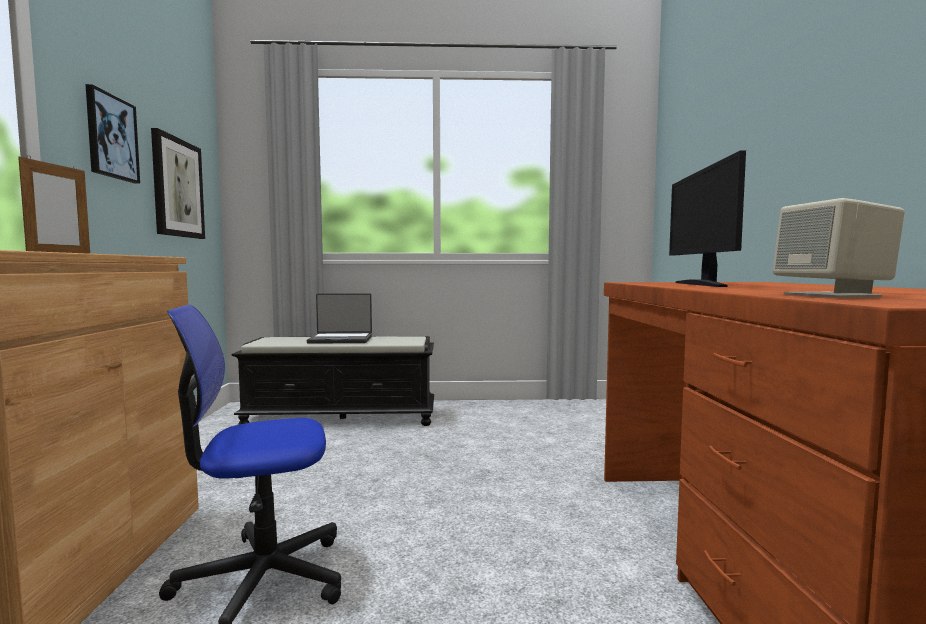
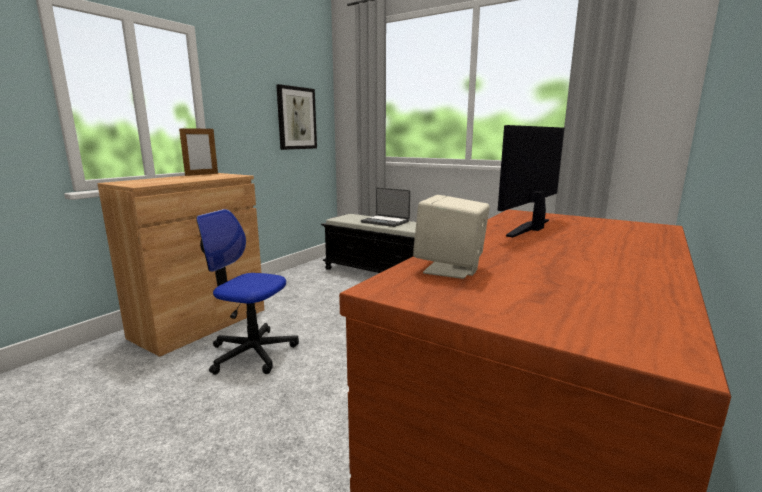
camera: 35 degrees right, 10 degrees up
picture [85,84,140,183] -> none

